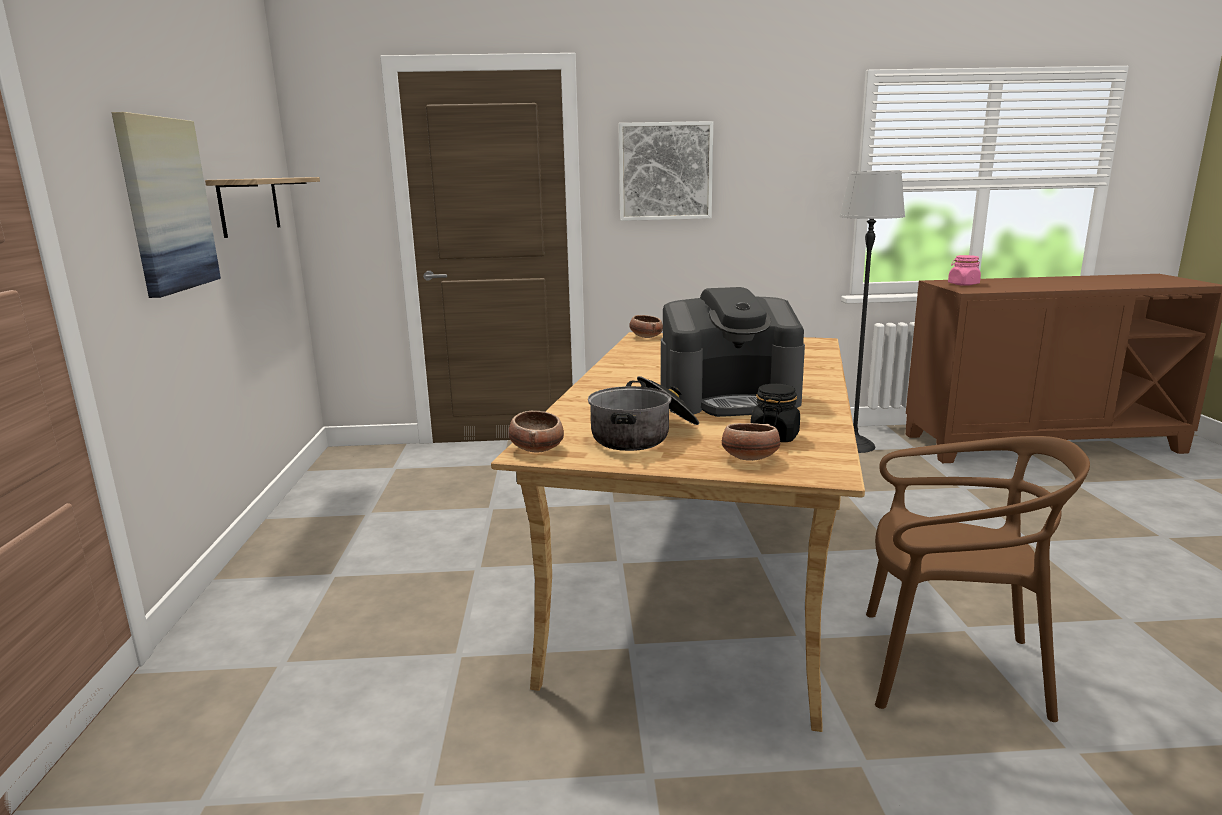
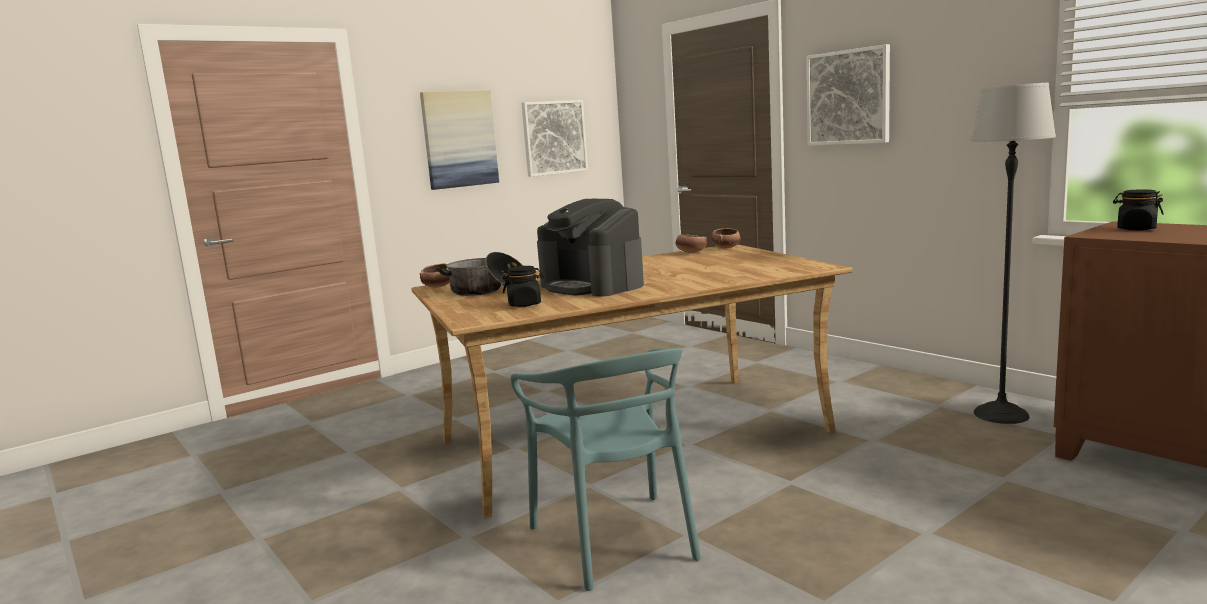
camera: 55 degrees right, 5 degrees down
shelf [205,177,320,238] -> picture [521,100,588,177]
bowl [722,423,780,461] -> bowl moved to [675,235,707,253]
brown chair [866,436,1090,722] -> turquoise chair [511,348,701,591]
pink jar [948,255,981,286] -> black jar [1113,190,1164,230]

